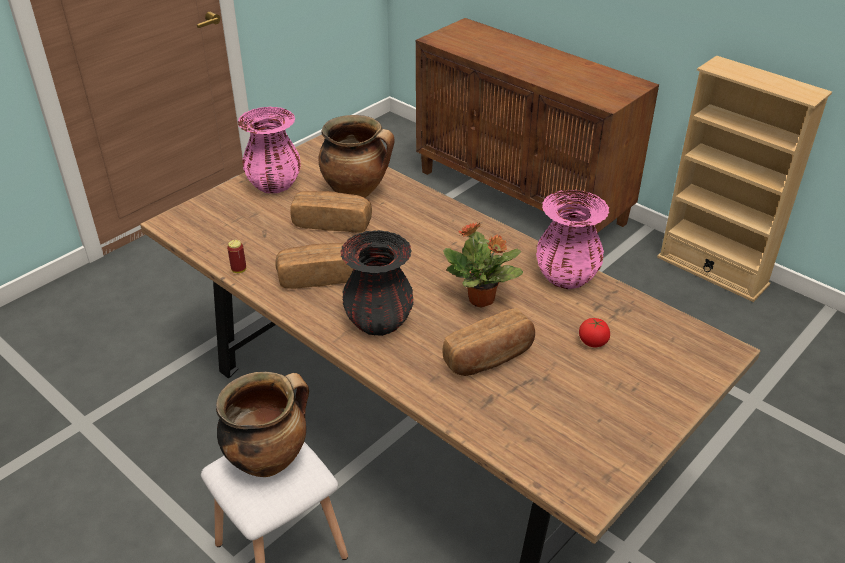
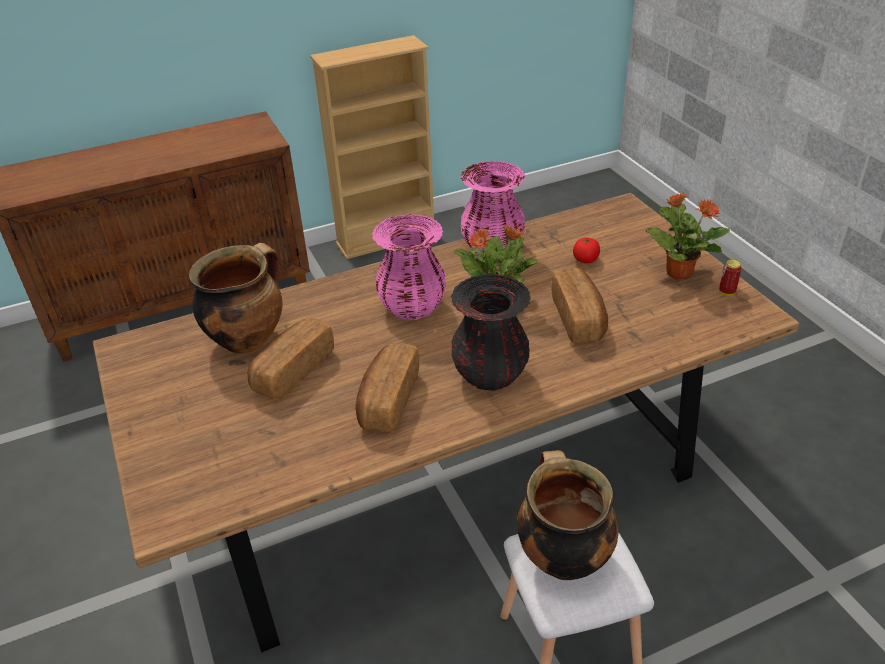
camera: 65 degrees left, 0 degrees up
can [227,240,246,273] -> can moved to [719,260,741,296]
pink vase [237,107,301,193] -> pink vase moved to [372,214,446,320]
none -> potted plant [645,193,730,280]

